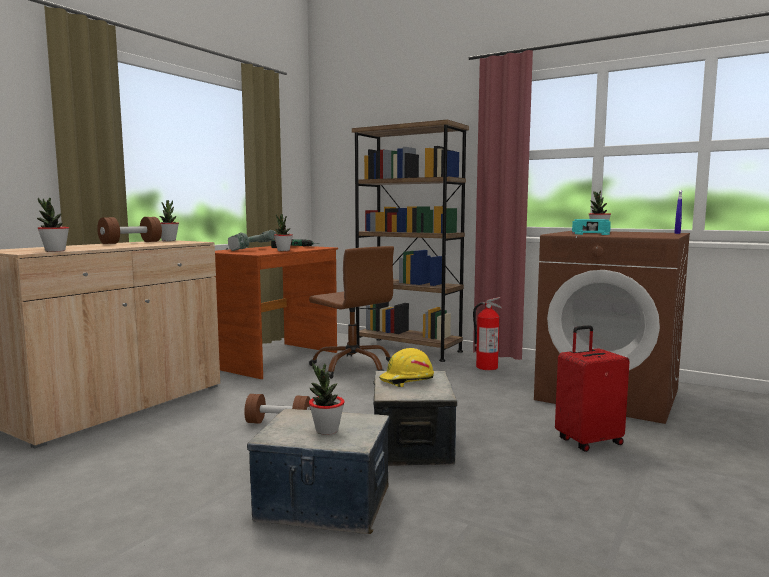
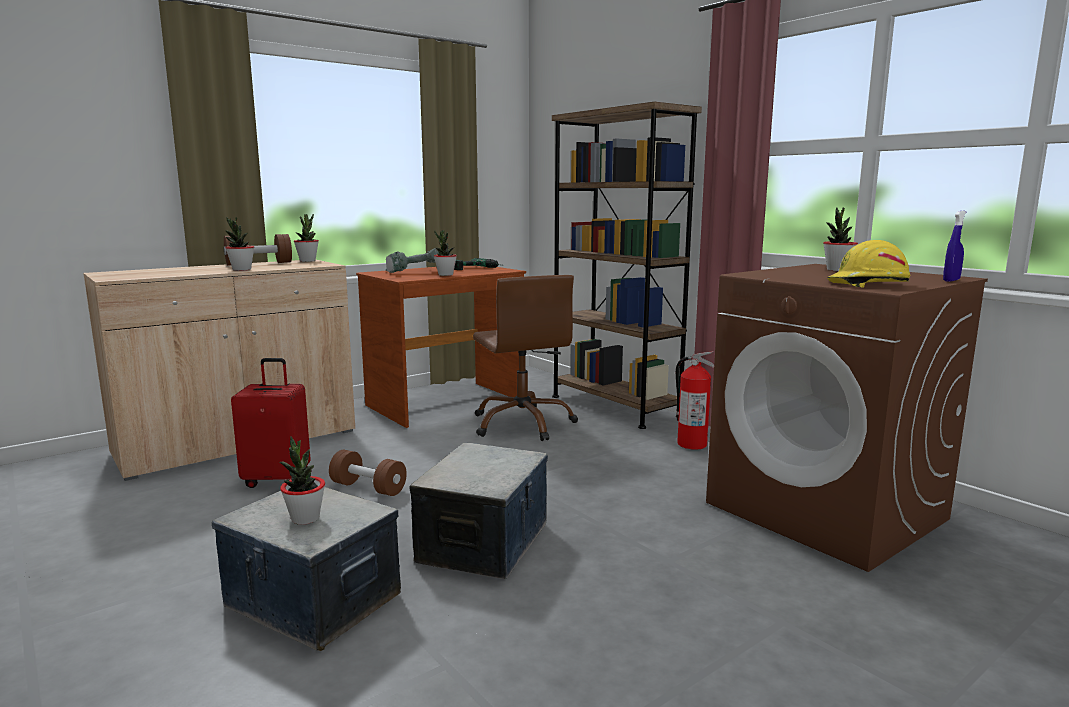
camera: 20 degrees right, 5 degrees up
potted plant [37,198,69,252] -> potted plant moved to [225,217,254,271]
yellow hard hat [379,348,434,387] -> yellow hard hat moved to [827,240,910,288]
red suitcase [555,325,630,452] -> red suitcase moved to [231,358,312,488]
turquoise cap [572,219,611,235] -> none

